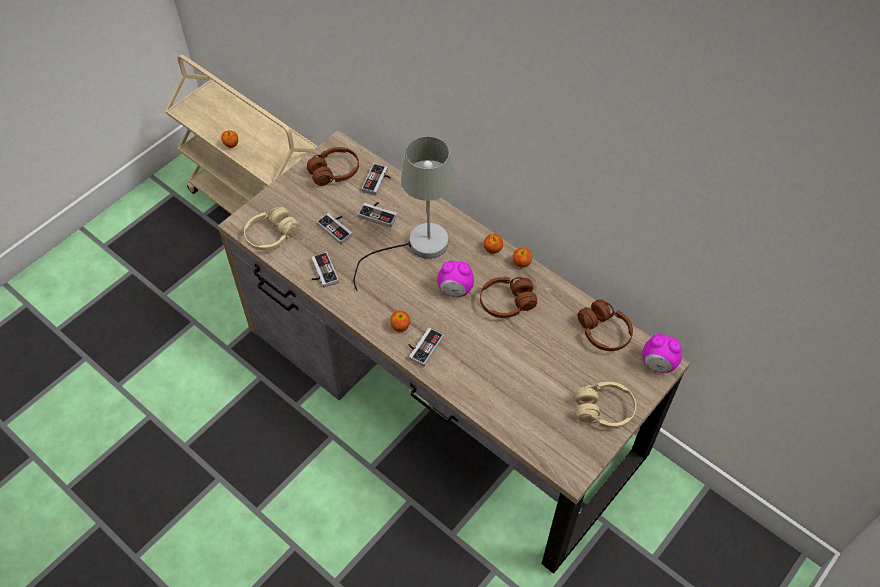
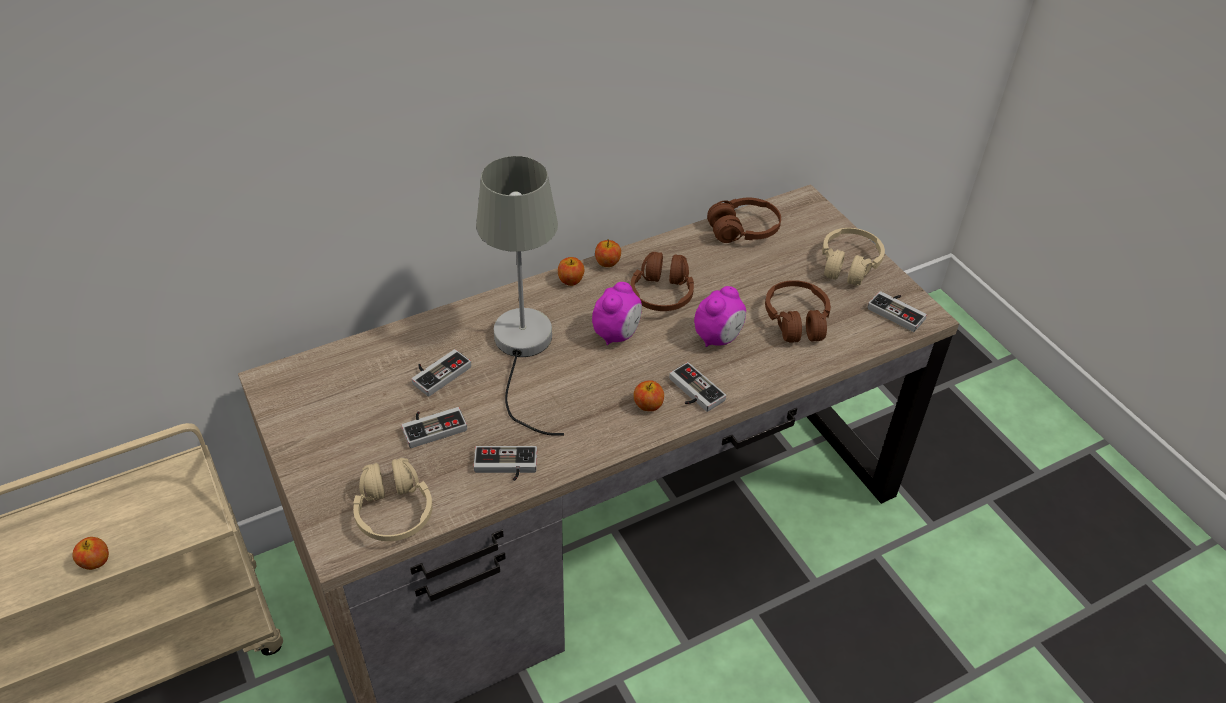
camera: 70 degrees left, 10 degrees down
brown headphones [307,147,359,186] -> brown headphones moved to [765,280,831,343]
game controller [362,163,391,195] -> game controller moved to [868,291,927,332]
alarm clock [642,334,682,373] -> alarm clock moved to [694,286,746,347]

